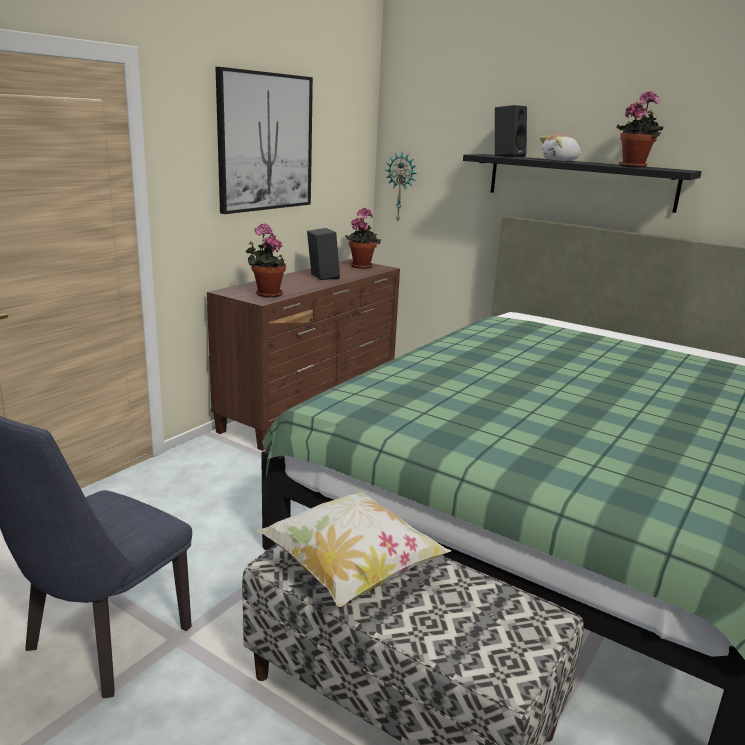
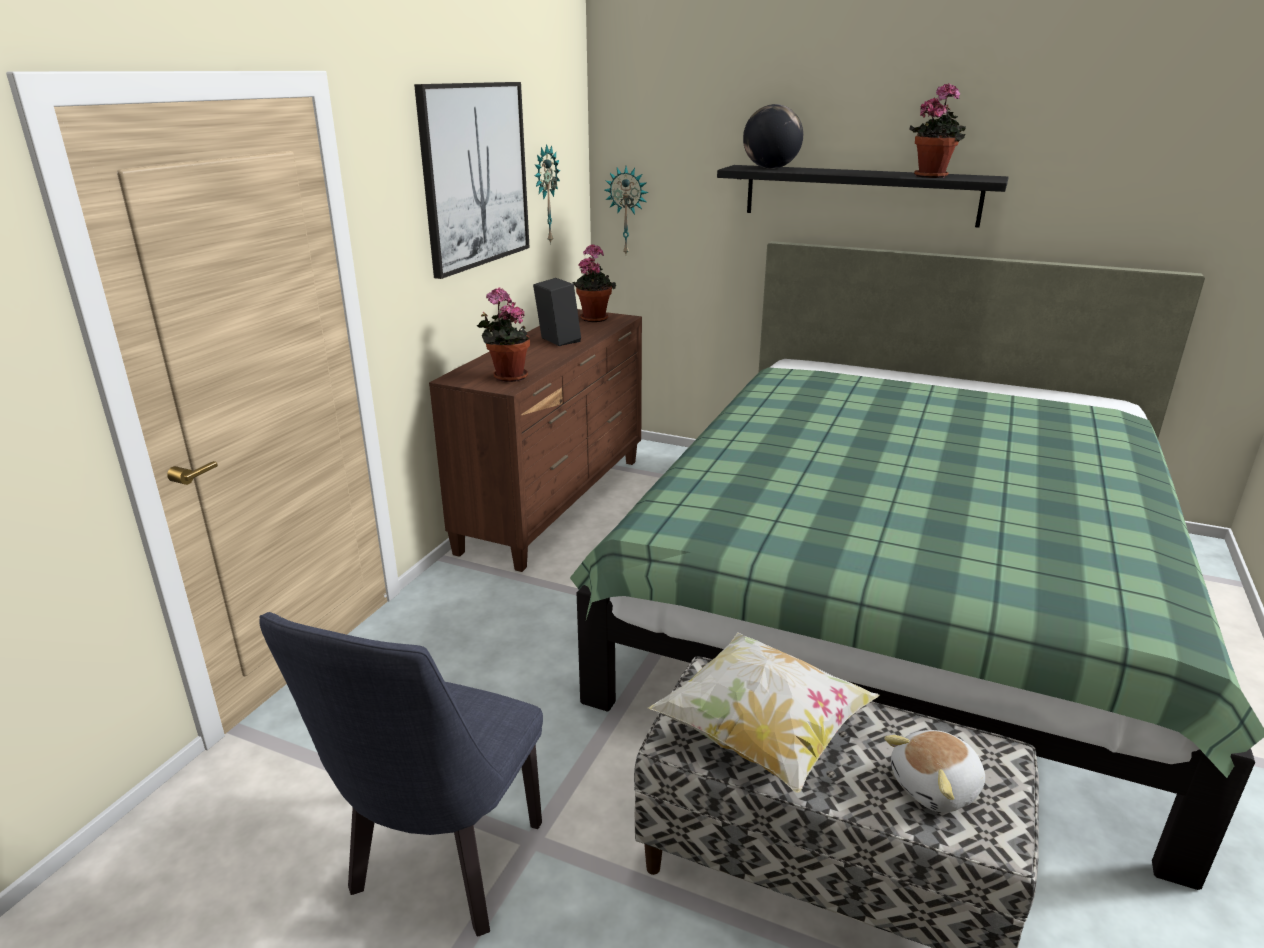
camera: 10 degrees left, 5 degrees up
black speaker [495,105,527,158] -> globe [743,104,803,169]
plush toy [540,134,581,161] -> plush toy moved to [884,730,985,812]
none -> wall clock [535,144,560,245]

